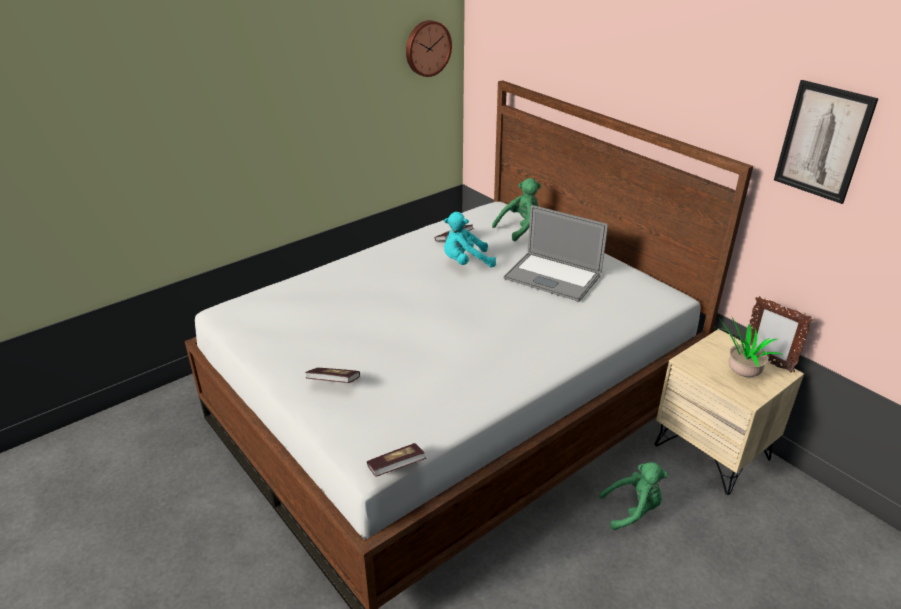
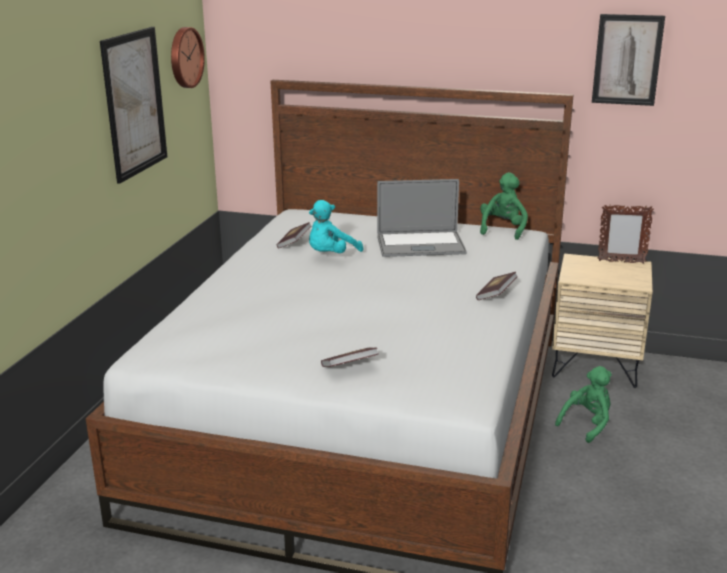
camera: 35 degrees left, 10 degrees down
book [367,443,426,477] -> book moved to [476,272,518,300]
green plush toy [492,178,541,241] -> green plush toy moved to [480,172,528,240]
potted plant [717,317,782,377] -> none
none -> picture [100,27,167,184]

